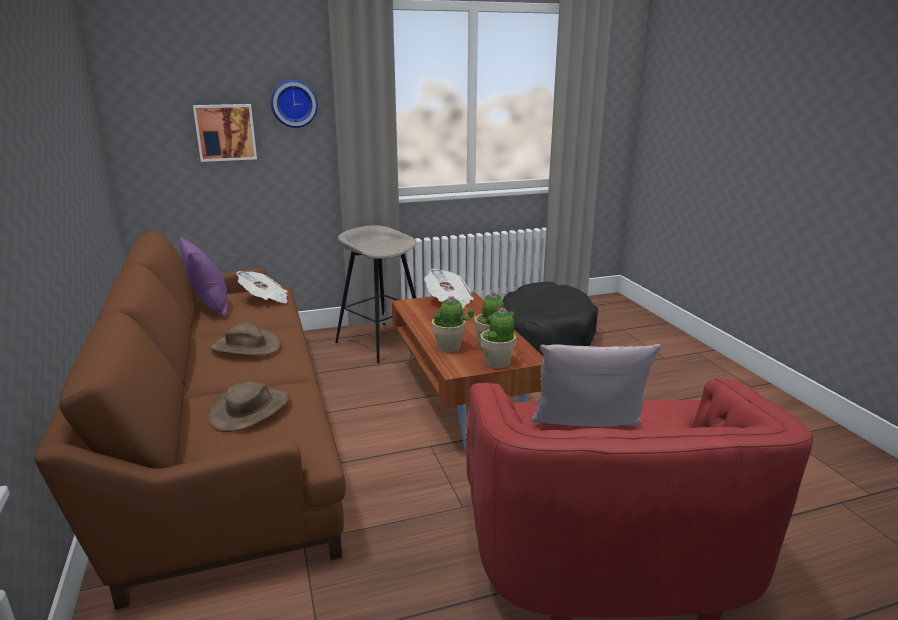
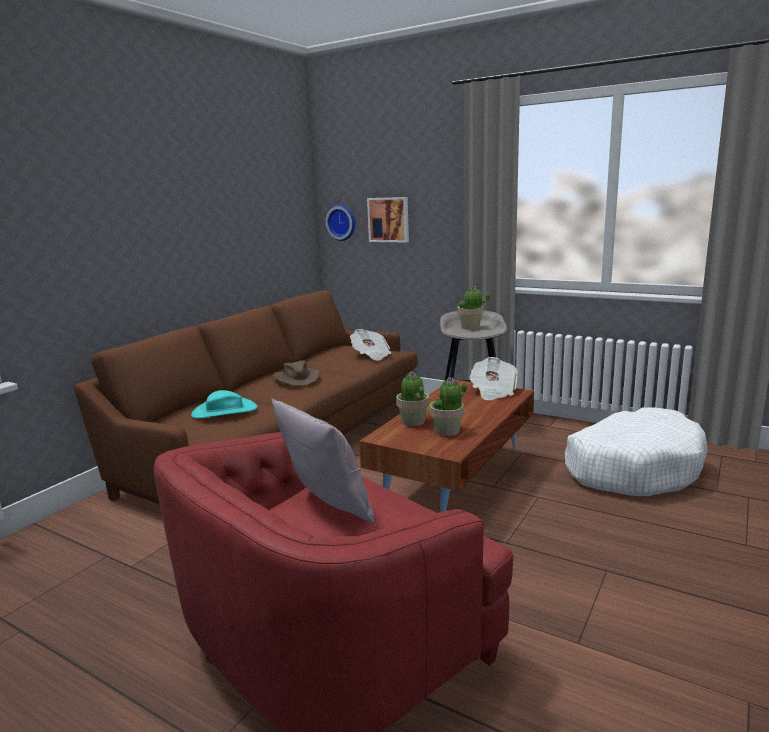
camera: 50 degrees right, 5 degrees down
purple pillow [180,237,228,318] -> none
brown hat [207,382,290,432] -> turquoise hat [191,390,258,418]
wall clock [271,80,318,128] -> wall clock moved to [325,204,355,241]
potted plant [480,308,516,368] -> potted plant moved to [458,286,490,330]
black dog bed [503,282,598,357] -> white dog bed [565,408,708,496]

